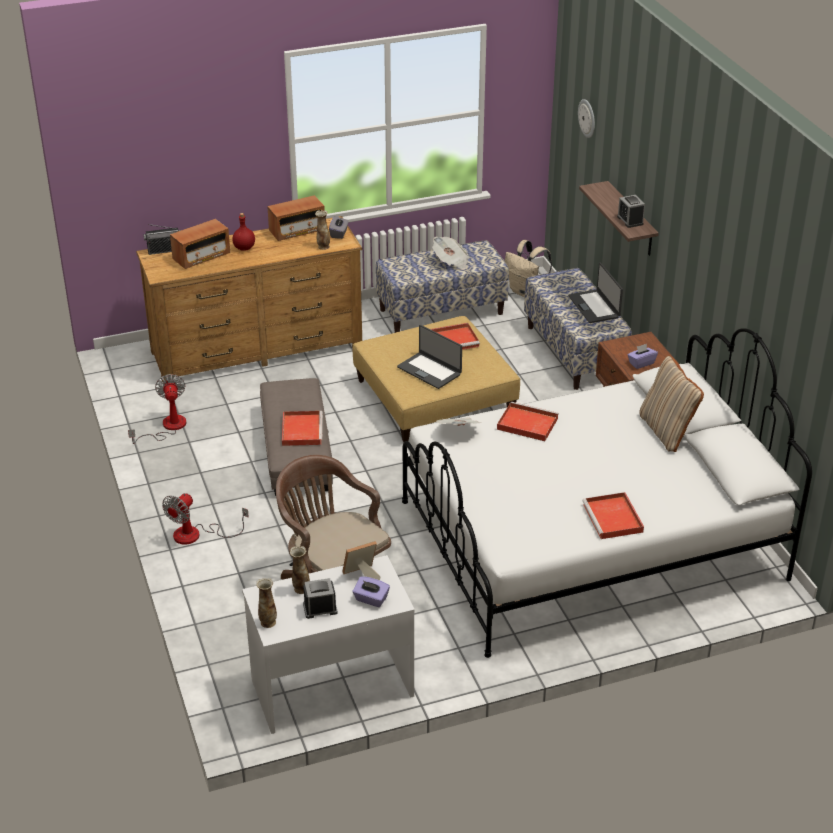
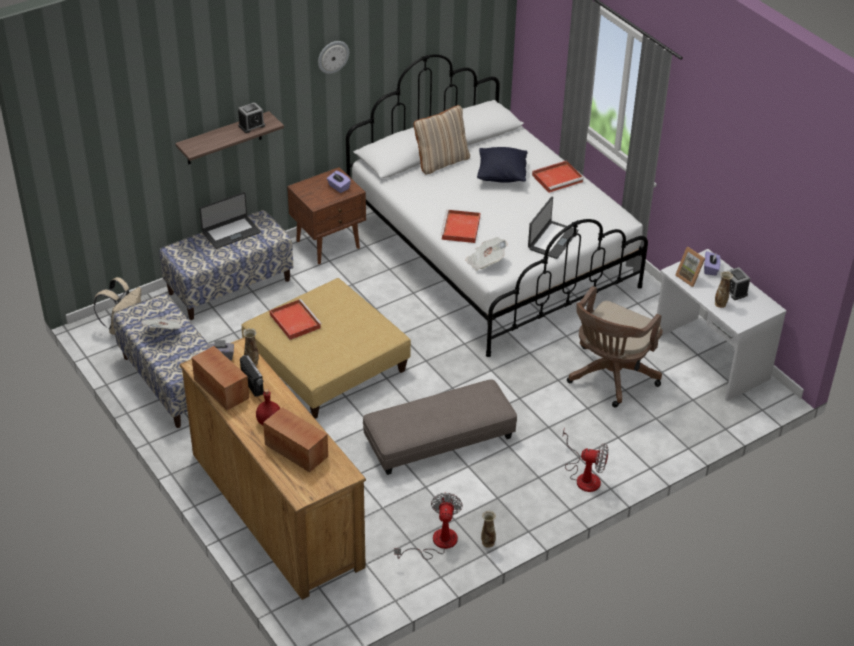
camera: 105 degrees left, 5 degrees up
fan [128,374,186,444] -> fan turned 120 degrees clockwise [394,493,463,560]
radio [143,224,181,255] -> radio moved to [240,355,264,397]
vase [256,578,277,628] -> vase moved to [481,510,496,548]
red tray [282,411,323,446] -> none
laptop [397,325,462,389] -> laptop moved to [528,196,578,259]
wall clock [578,99,595,138] -> wall clock moved to [318,41,349,74]
none -> black pillow [477,147,527,183]

